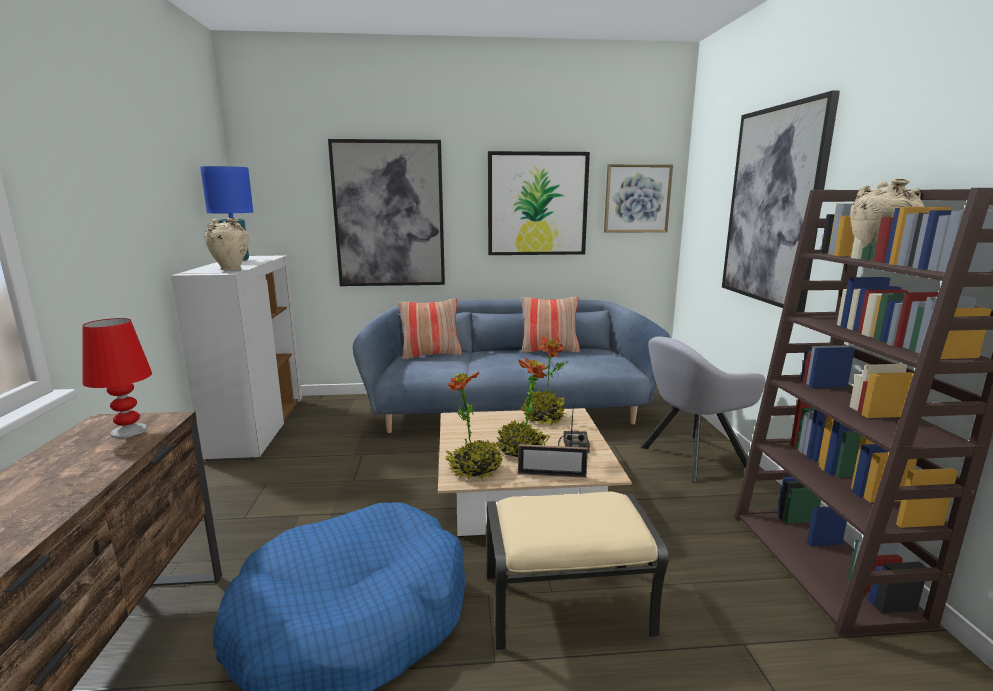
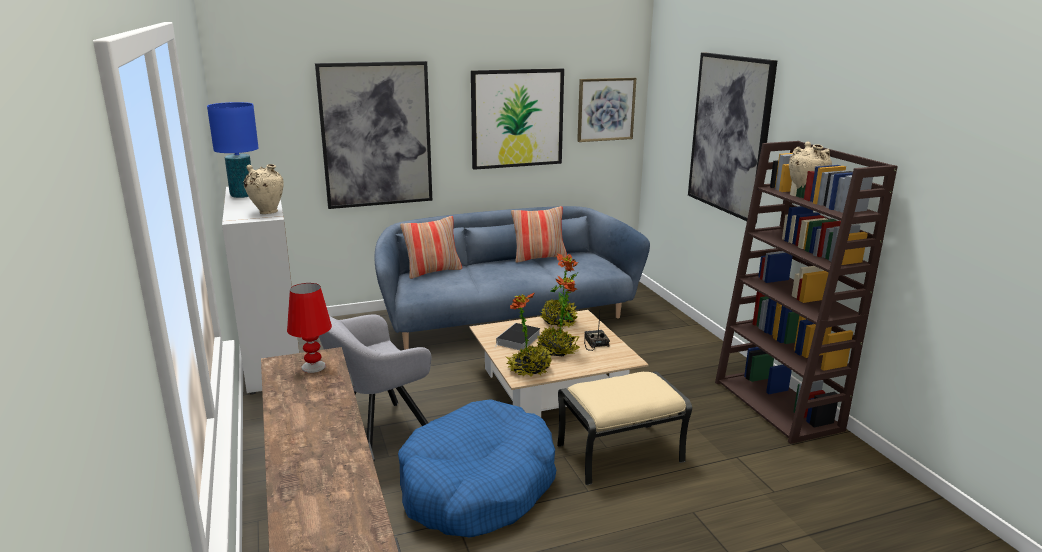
camera: 15 degrees left, 5 degrees up
picture frame [518,444,588,478] -> none
grey armchair [641,337,766,483] -> grey armchair moved to [319,314,431,447]
none -> book [494,323,540,350]

